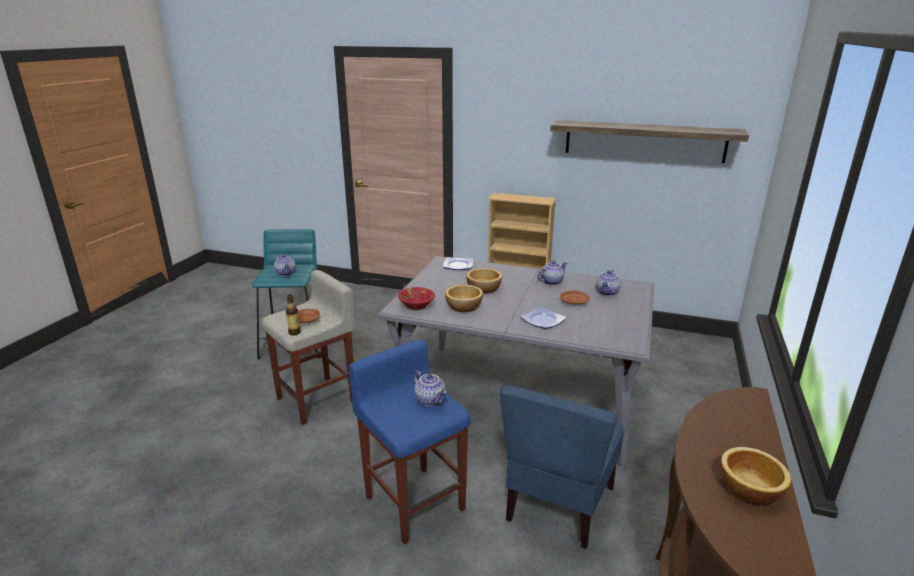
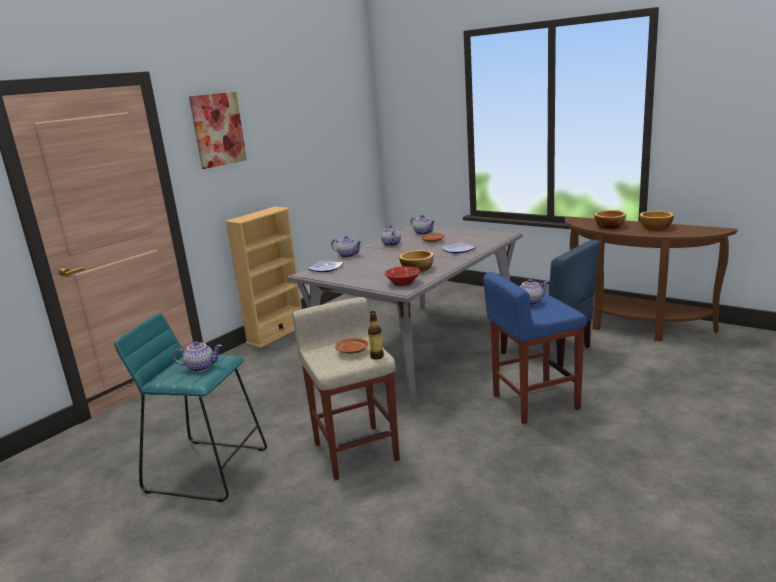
camera: 70 degrees left, 5 degrees down
bowl [466,268,502,294] -> bowl moved to [594,210,626,229]
shelf [550,120,749,163] -> none
none -> picture [189,92,247,169]
none -> teapot [331,236,362,258]

